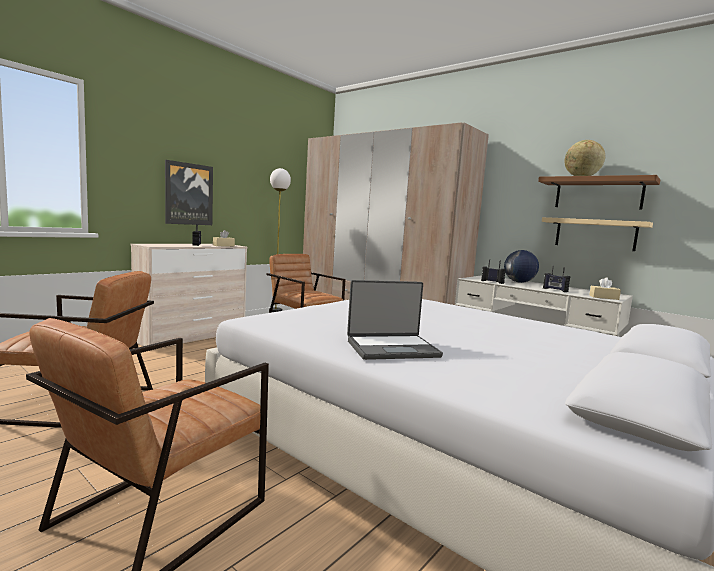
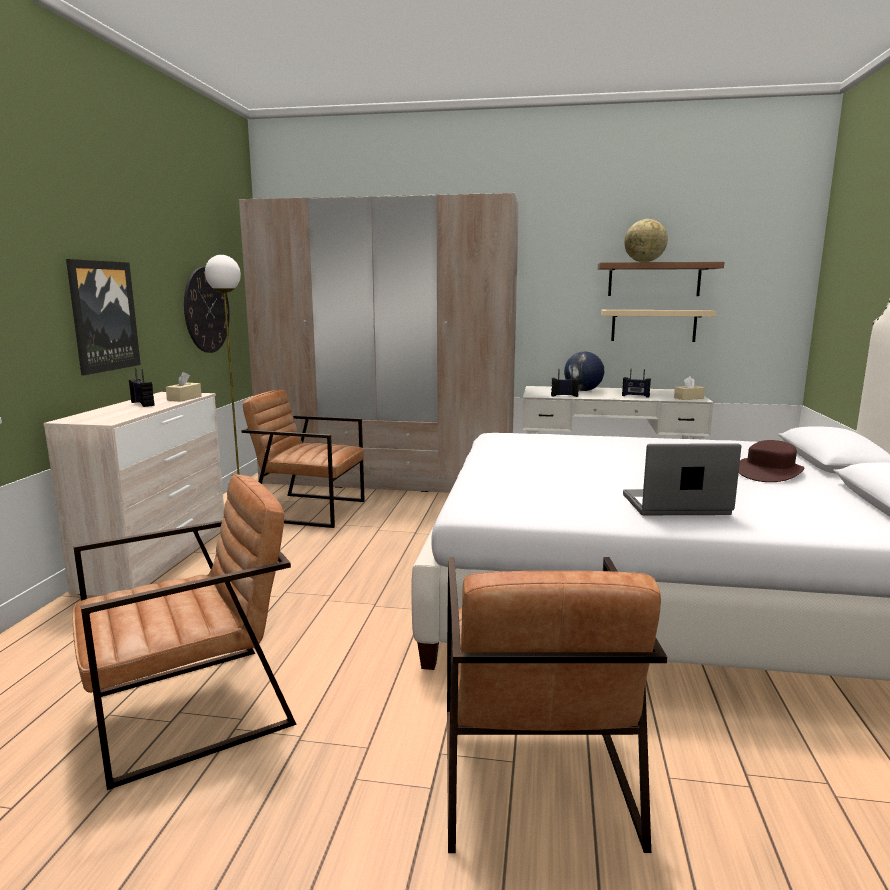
camera: 30 degrees left, 5 degrees up
laptop [347,280,443,360] -> laptop turned 135 degrees counterclockwise [623,443,741,515]
none -> wall clock [184,267,230,353]
none -> brown hat [739,440,805,482]

